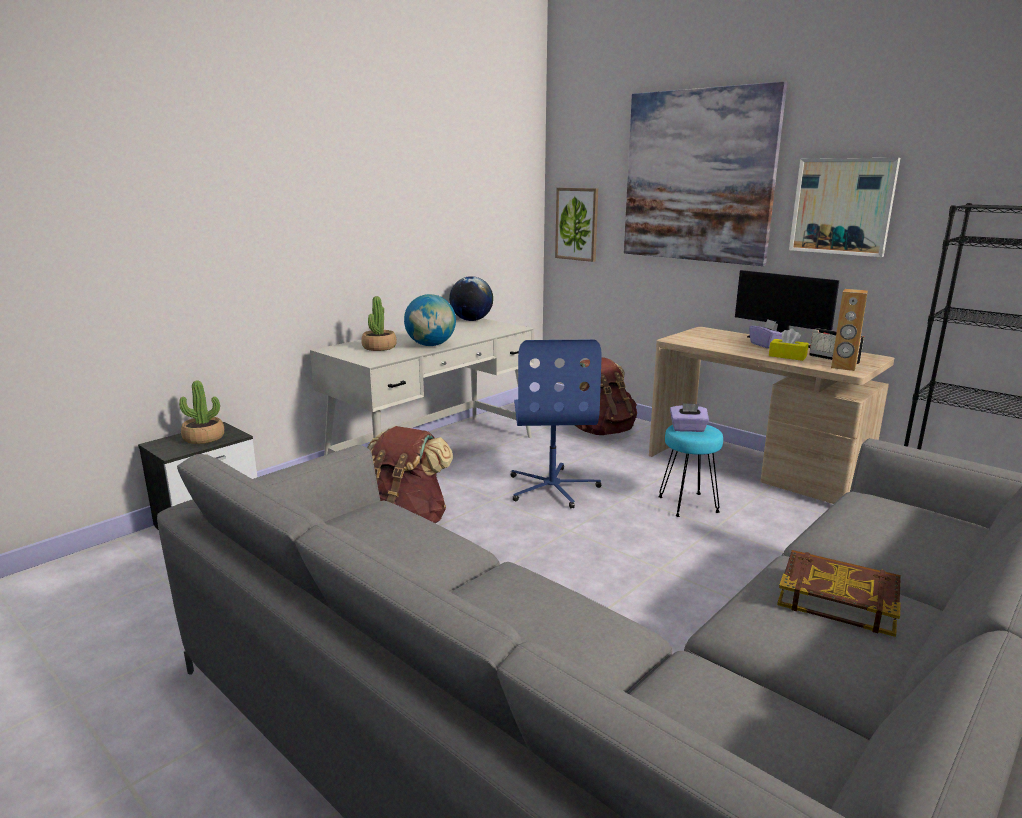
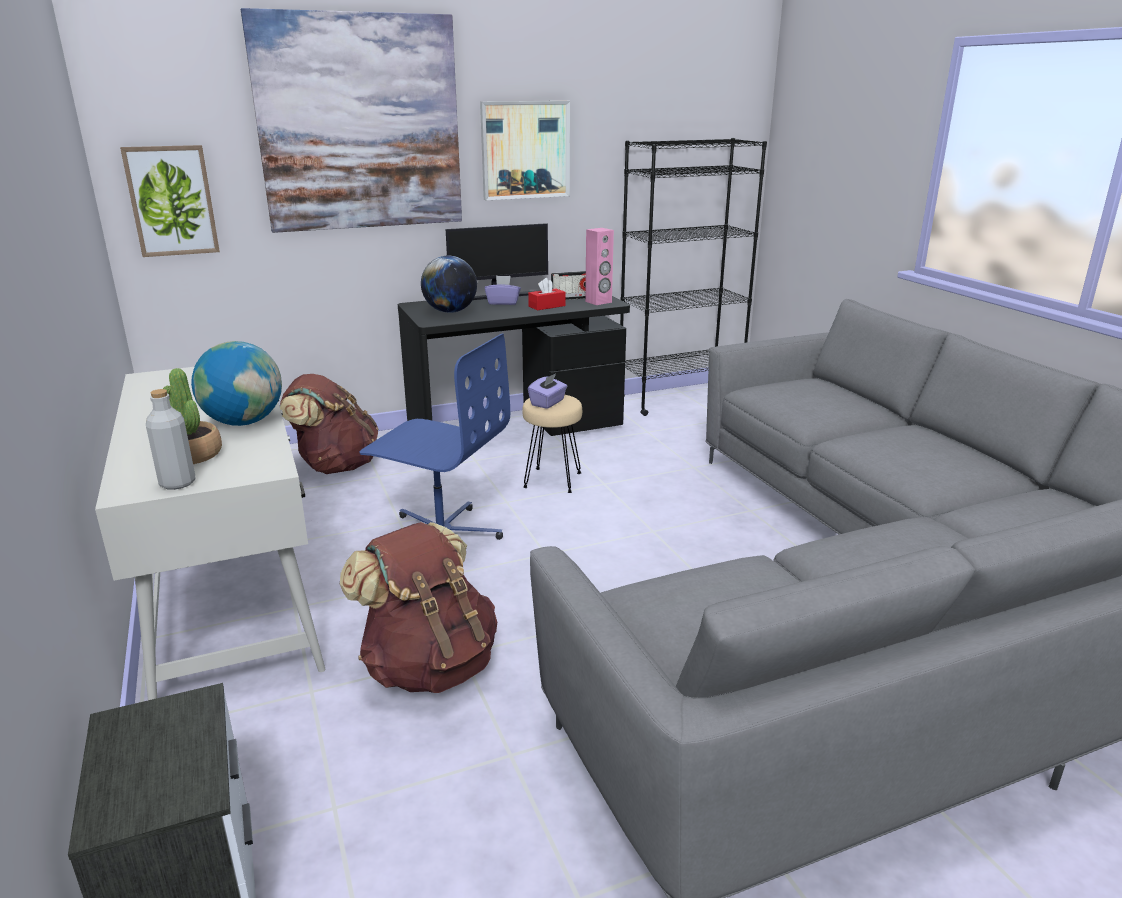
camera: 65 degrees left, 5 degrees up
potted plant [179,381,224,444] -> none
globe [449,276,493,321] -> globe moved to [421,256,477,313]
beige desk [649,327,894,504] -> black desk [398,290,630,436]
turquoise stool [658,425,723,517] -> beige stool [522,395,582,493]
yellow tissue box [769,328,809,361] -> red tissue box [528,278,566,310]
book [777,550,901,637] -> none
brown speaker [831,289,868,371] -> pink speaker [585,228,614,305]
none -> grey bottle [146,389,196,490]

